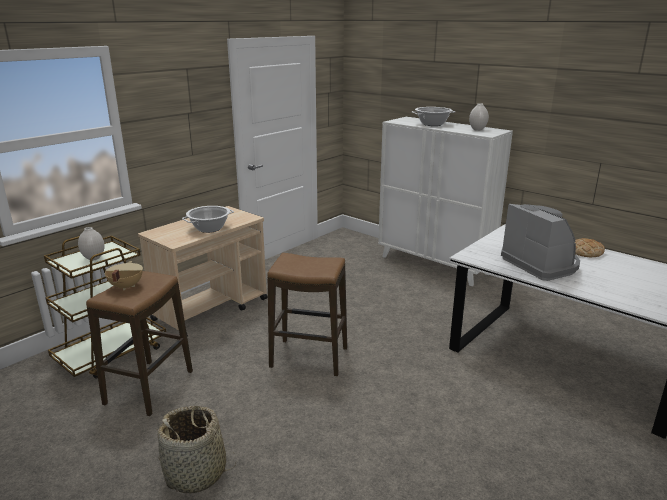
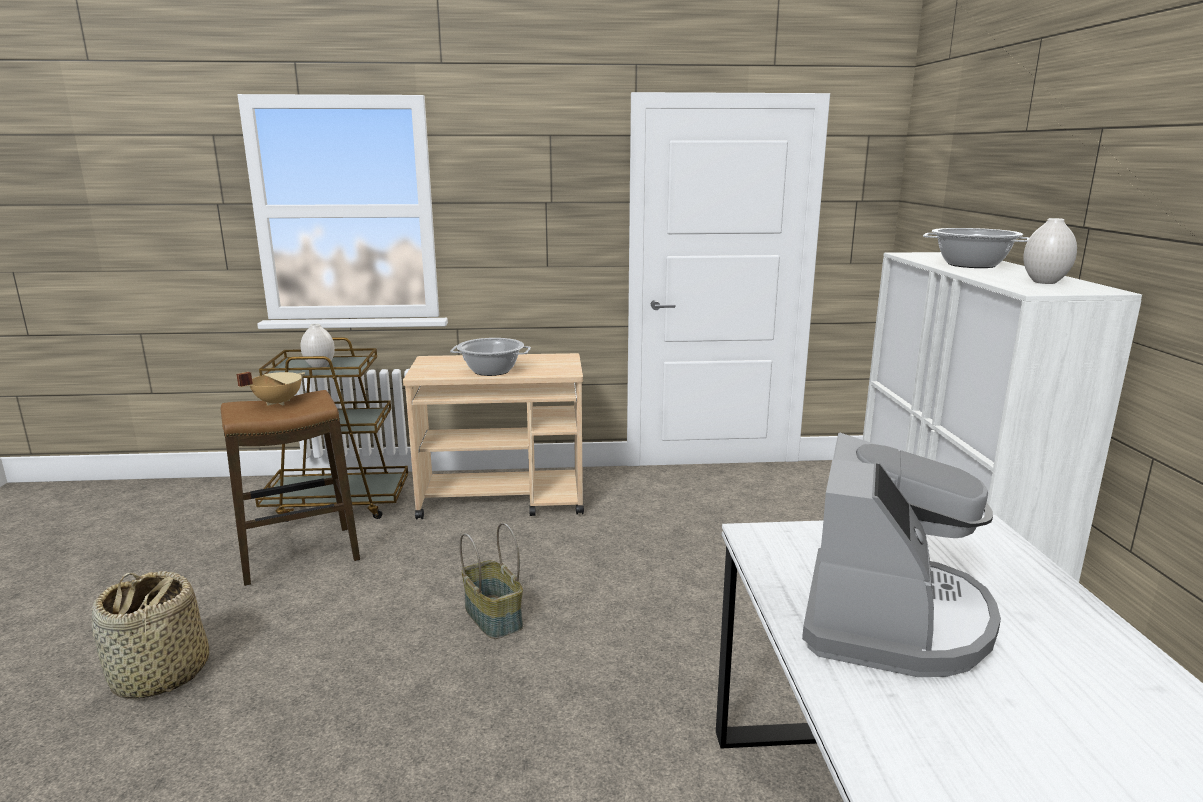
camera: 45 degrees right, 5 degrees down
stool [267,253,347,376] -> basket [460,523,523,639]
bread [575,238,605,257] -> none

